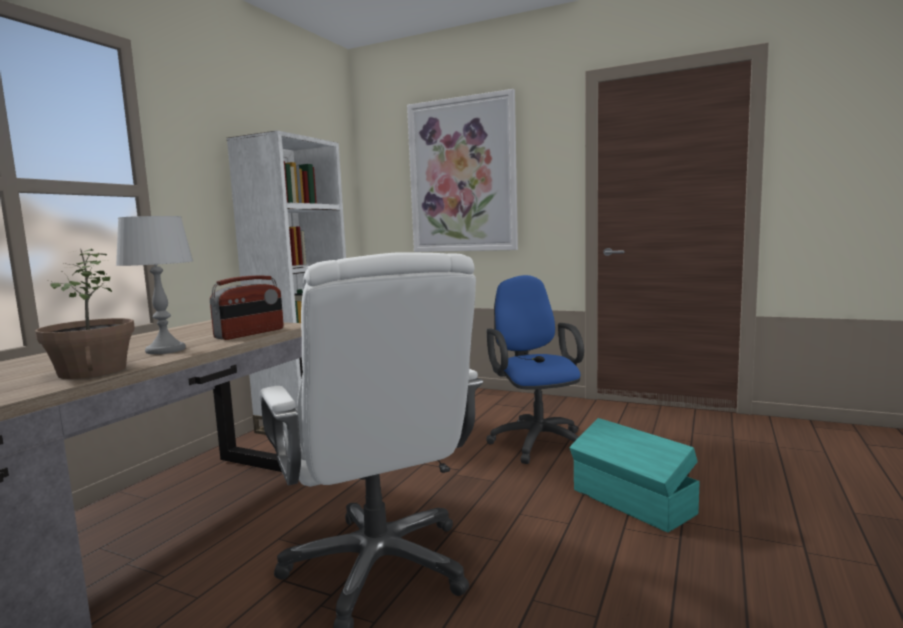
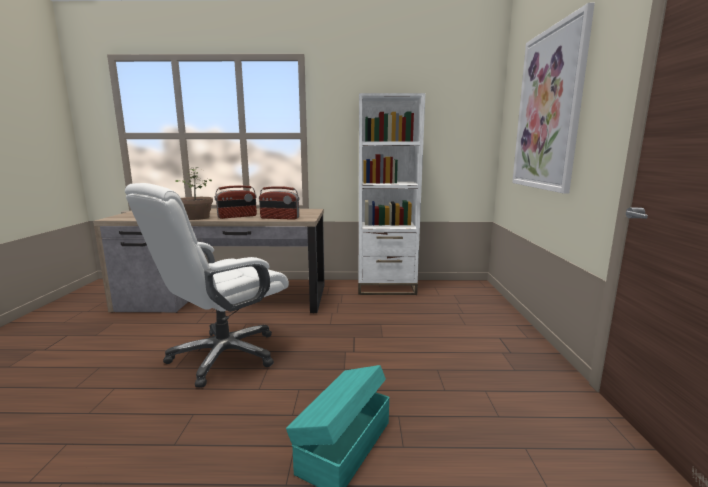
camera: 65 degrees right, 5 degrees up
grey table lamp [116,216,193,354] -> radio [215,185,257,219]
blue office chair [486,275,584,464] -> none

